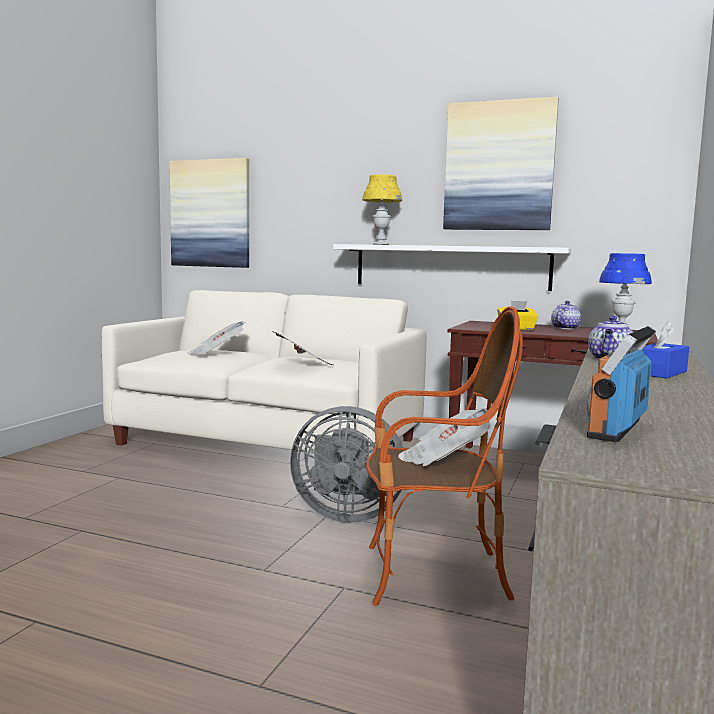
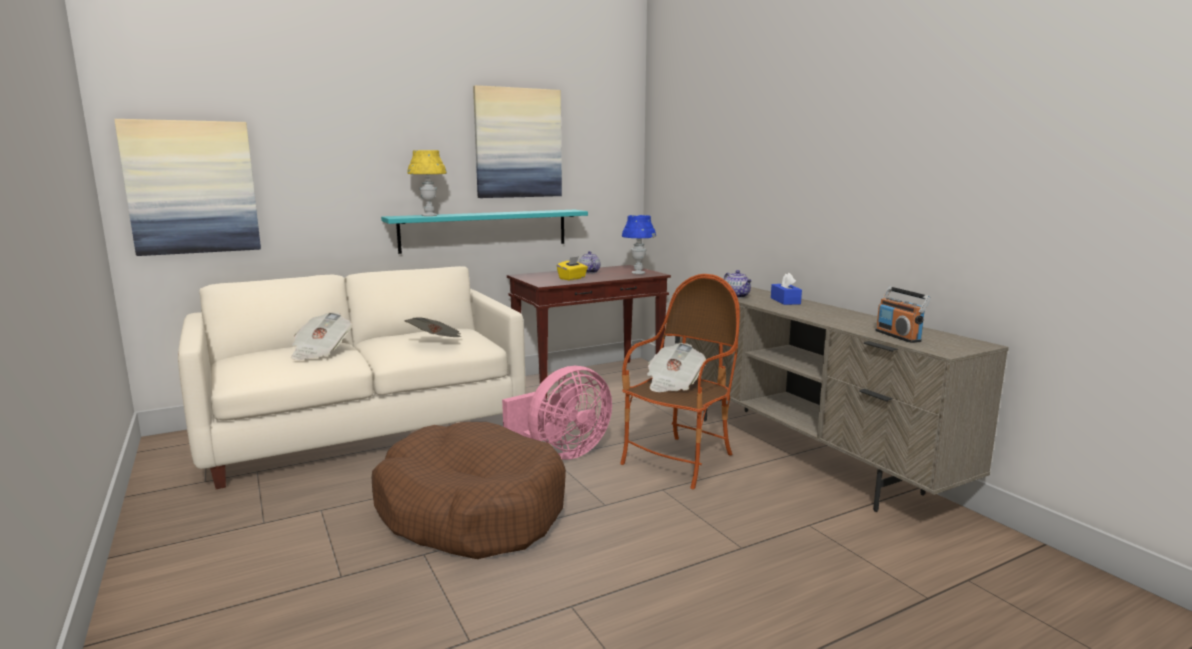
camera: 50 degrees left, 5 degrees up
grey fan [290,406,403,523] -> pink fan [502,366,612,460]
white shelf [333,244,571,291] -> turquoise shelf [381,210,588,254]
none -> brown dog bed [372,422,566,559]

